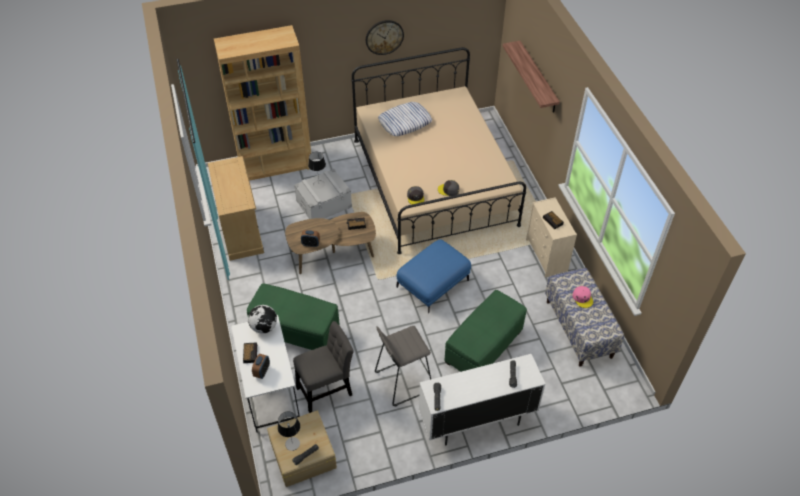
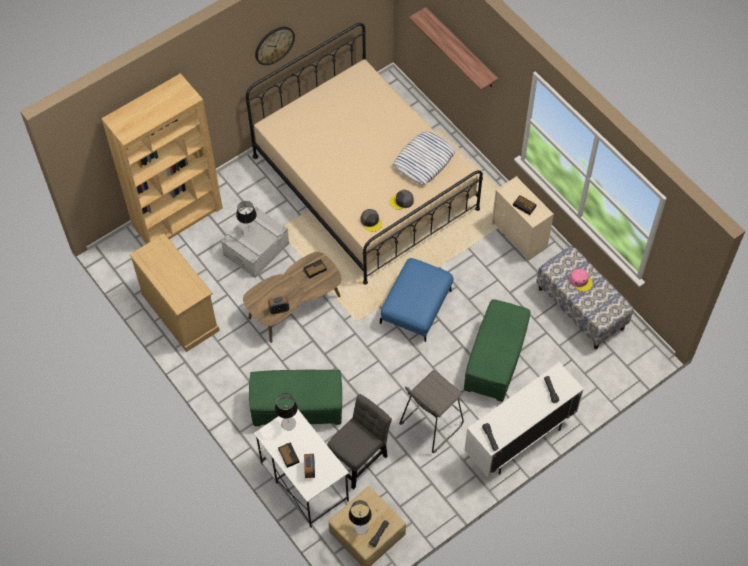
camera: 20 degrees left, 10 degrees up
globe [248,305,277,334] -> table lamp [275,393,298,430]
pillow [378,102,432,136] -> pillow moved to [393,131,456,184]

